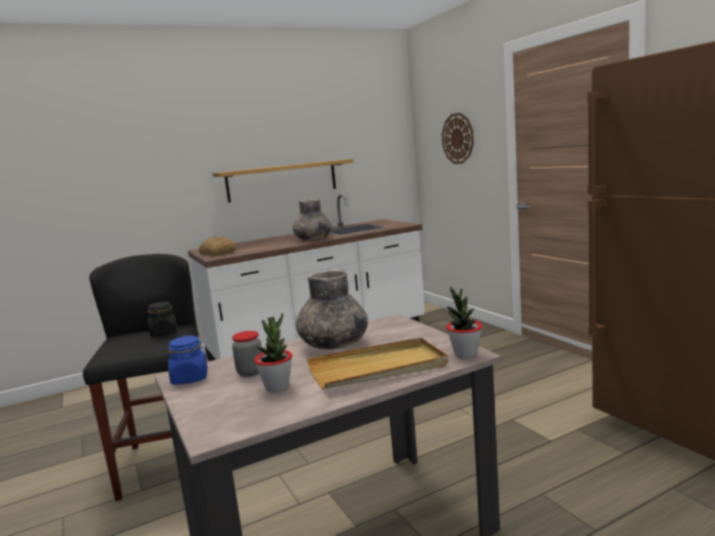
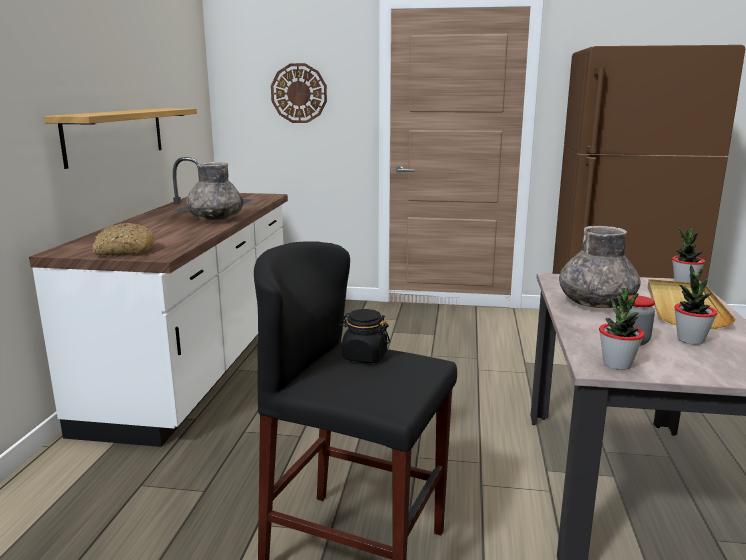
camera: 55 degrees left, 5 degrees up
blue jar [168,335,208,385] -> potted plant [599,288,644,370]

